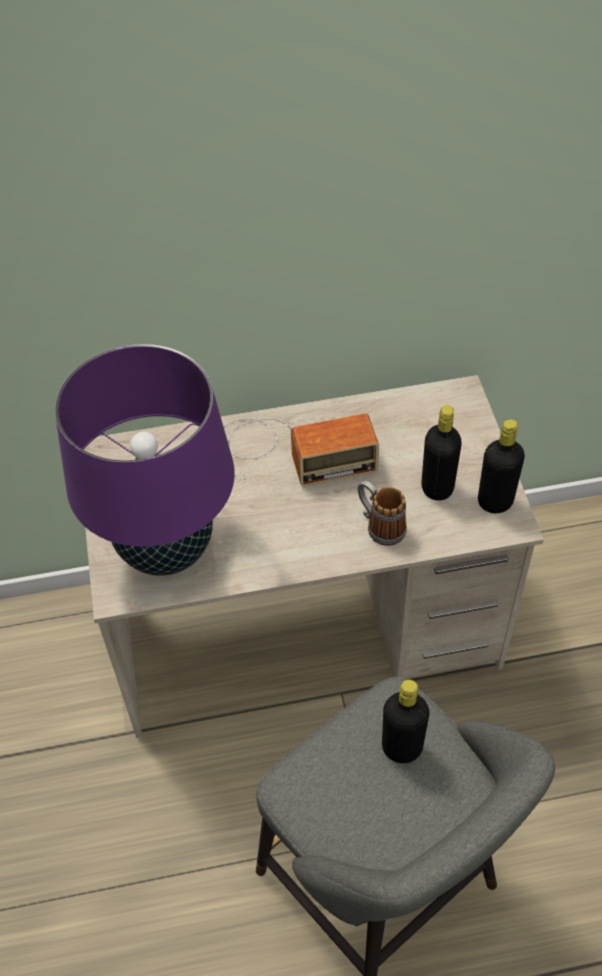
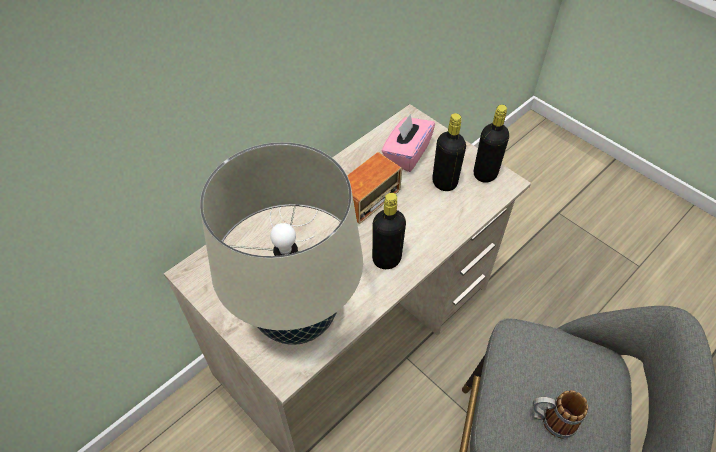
camera: 35 degrees left, 0 degrees up
purple table lamp [55,344,235,576] -> beige table lamp [200,142,363,345]
mug [358,481,407,546] -> mug moved to [533,390,588,439]
black bottle [382,680,430,763] -> black bottle moved to [372,193,406,269]
none -> pink tissue box [382,114,435,172]

